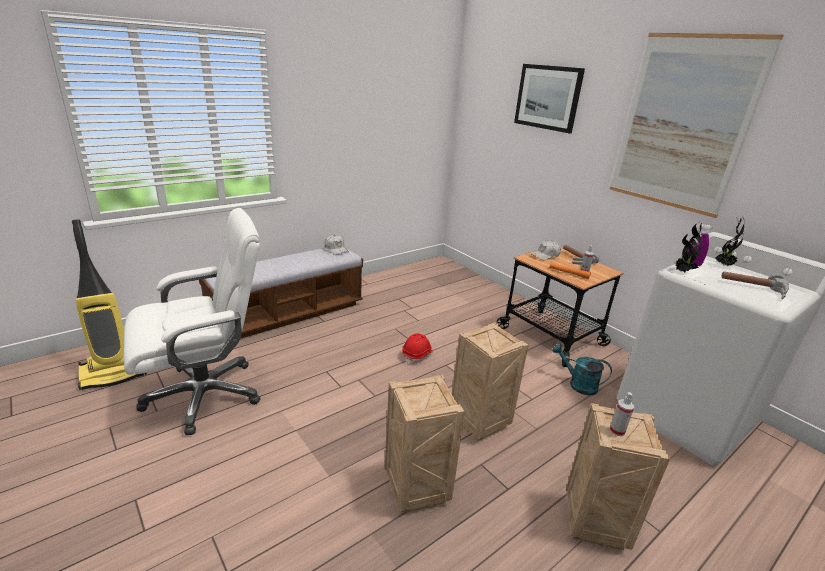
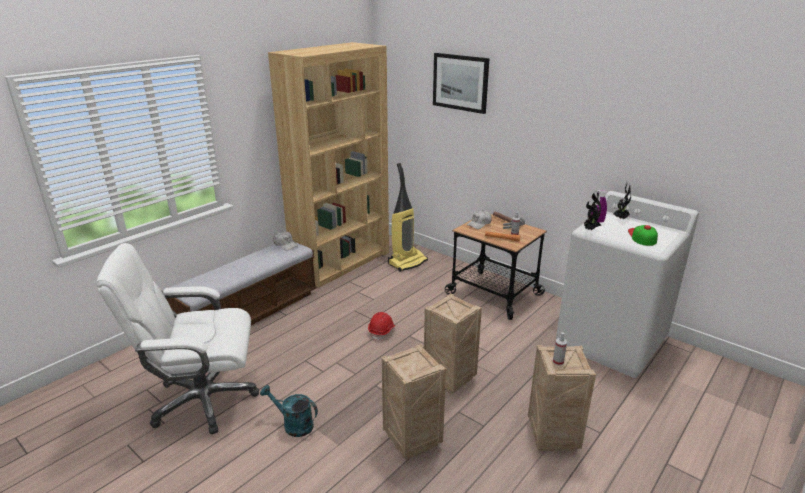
camera: 10 degrees left, 0 degrees up
vacuum cleaner [72,219,147,390] -> vacuum cleaner moved to [388,163,428,272]
white office chair [124,208,261,435] -> white office chair turned 150 degrees counterclockwise [96,243,259,435]
turquoise watering can [552,344,612,395] -> turquoise watering can moved to [260,385,318,437]
picture [610,33,784,218] -> none
hammer [721,271,789,299] -> cap [628,225,658,246]
none -> brown bookcase [268,42,389,288]

